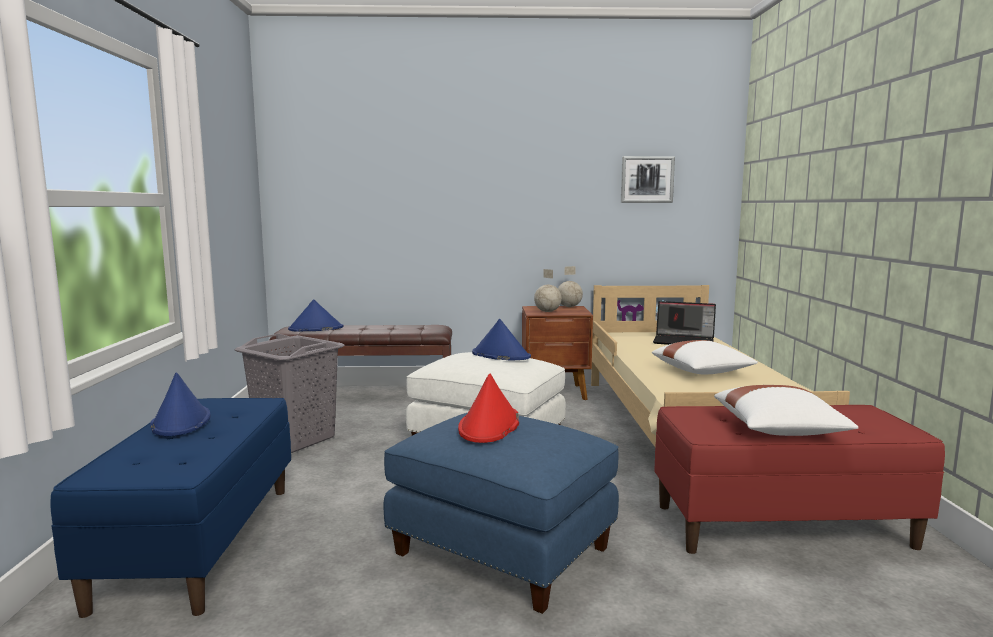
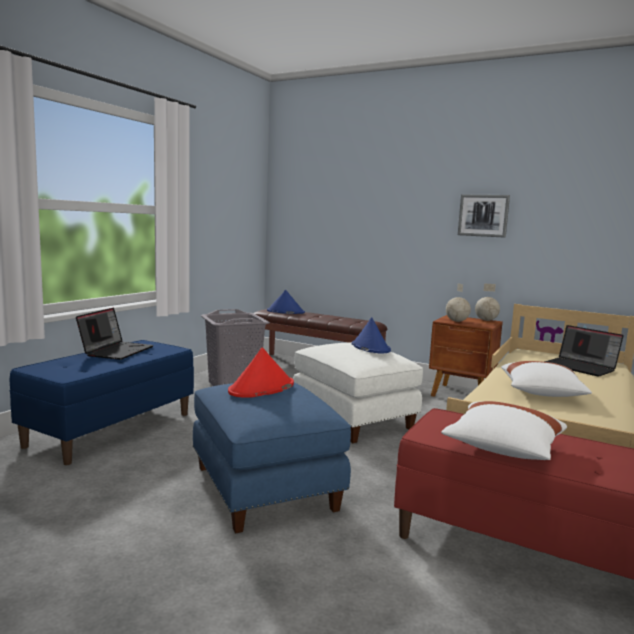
camera: 30 degrees right, 0 degrees up
blue hat [150,372,211,436] -> laptop [76,308,154,360]
picture [621,156,675,203] -> picture moved to [458,194,510,238]

